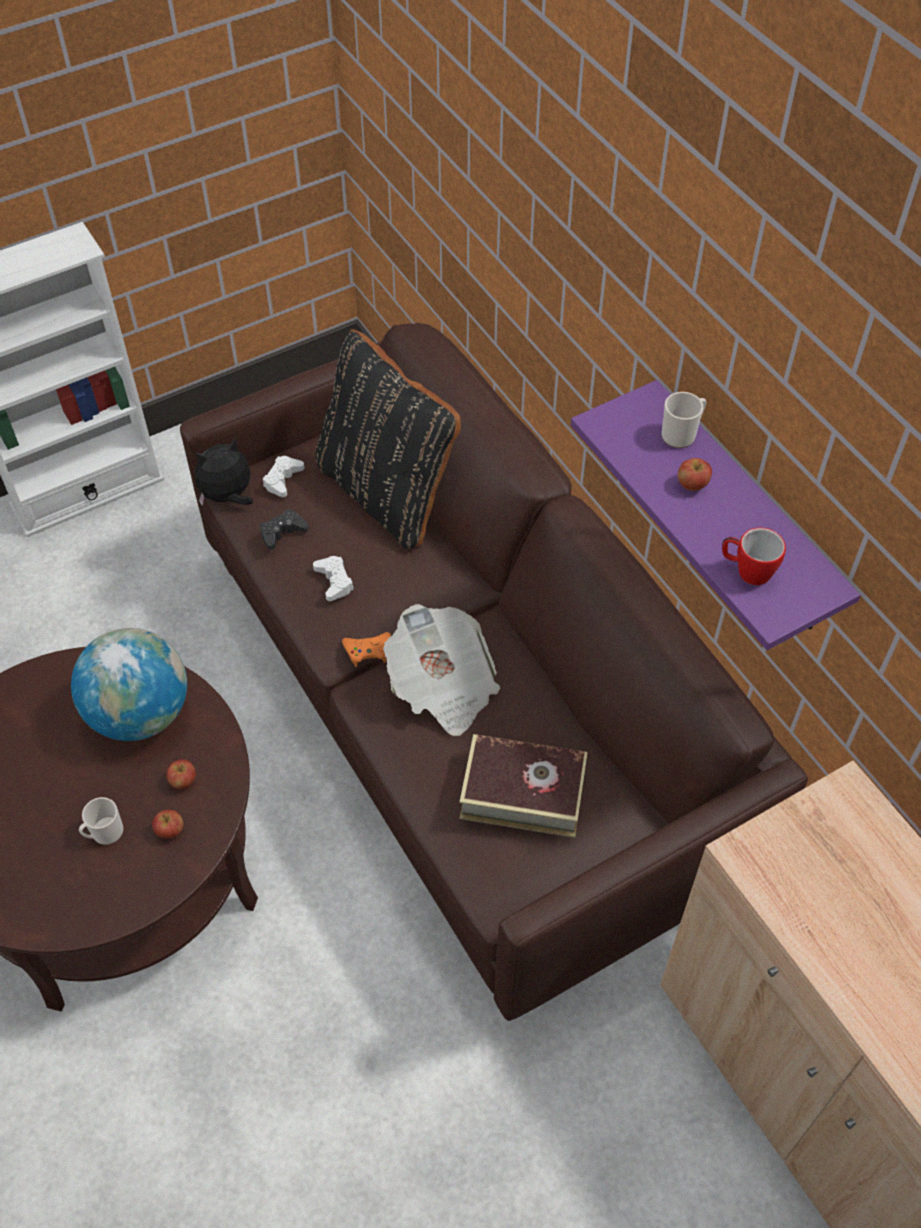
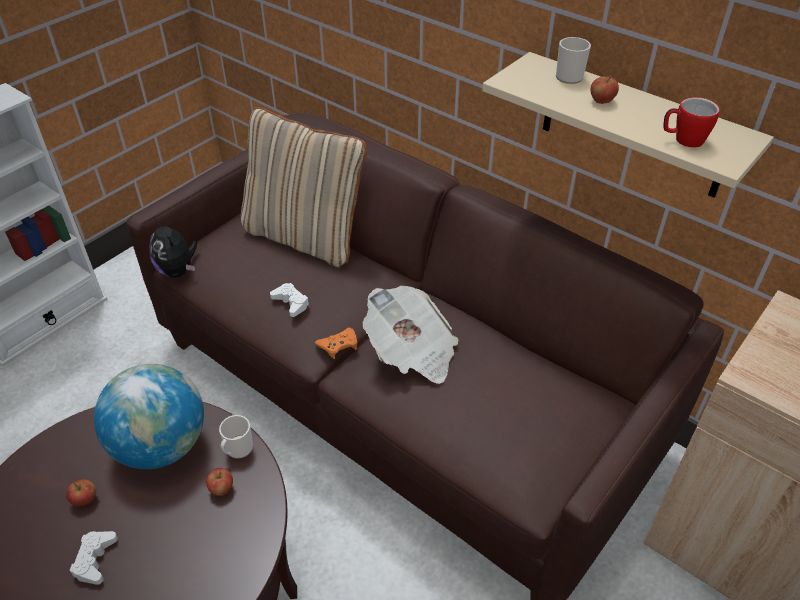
camera: 20 degrees left, 10 degrees down
mug [79,797,124,845] -> mug moved to [219,415,253,459]
apple [152,810,183,839] -> apple moved to [66,479,96,506]
plush toy [195,437,253,505] -> plush toy turned 75 degrees counterclockwise [149,219,197,278]
black game controller [260,509,309,550] -> none
white game controller [263,456,305,497] -> white game controller moved to [70,531,118,585]
black pillow [316,329,461,549] -> beige pillow [241,107,367,267]
book [460,734,588,838] -> none
purple shelf [571,380,861,650] -> beige shelf [482,52,774,198]

